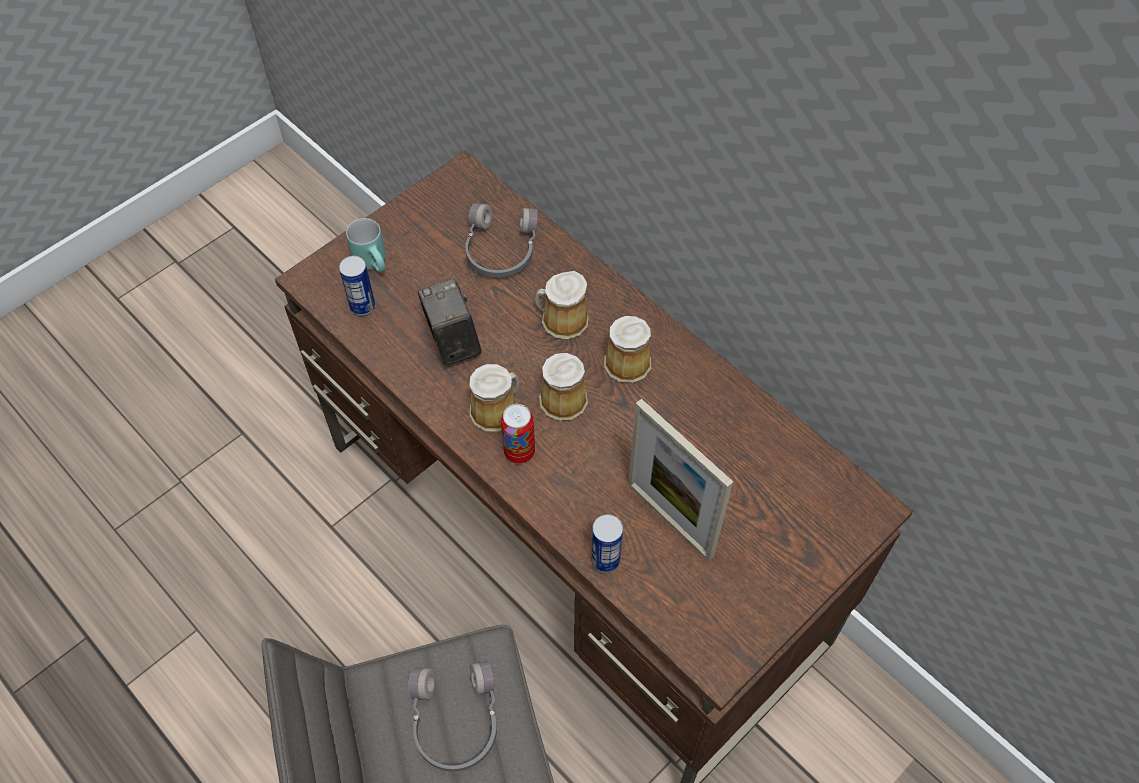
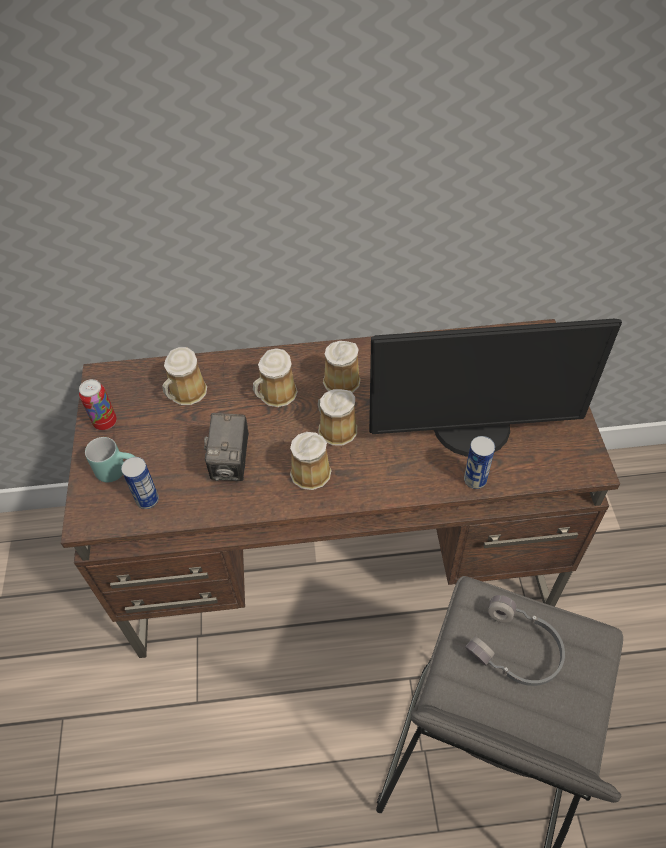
camera: 50 degrees left, 5 degrees down
camera [418,278,482,366] -> camera turned 105 degrees counterclockwise [204,413,249,481]
grey headphones [465,203,538,277] -> mug [162,347,207,405]
can [501,404,535,464] -> can moved to [79,379,117,431]
picture frame [628,399,733,561] -> monitor [369,319,622,457]

